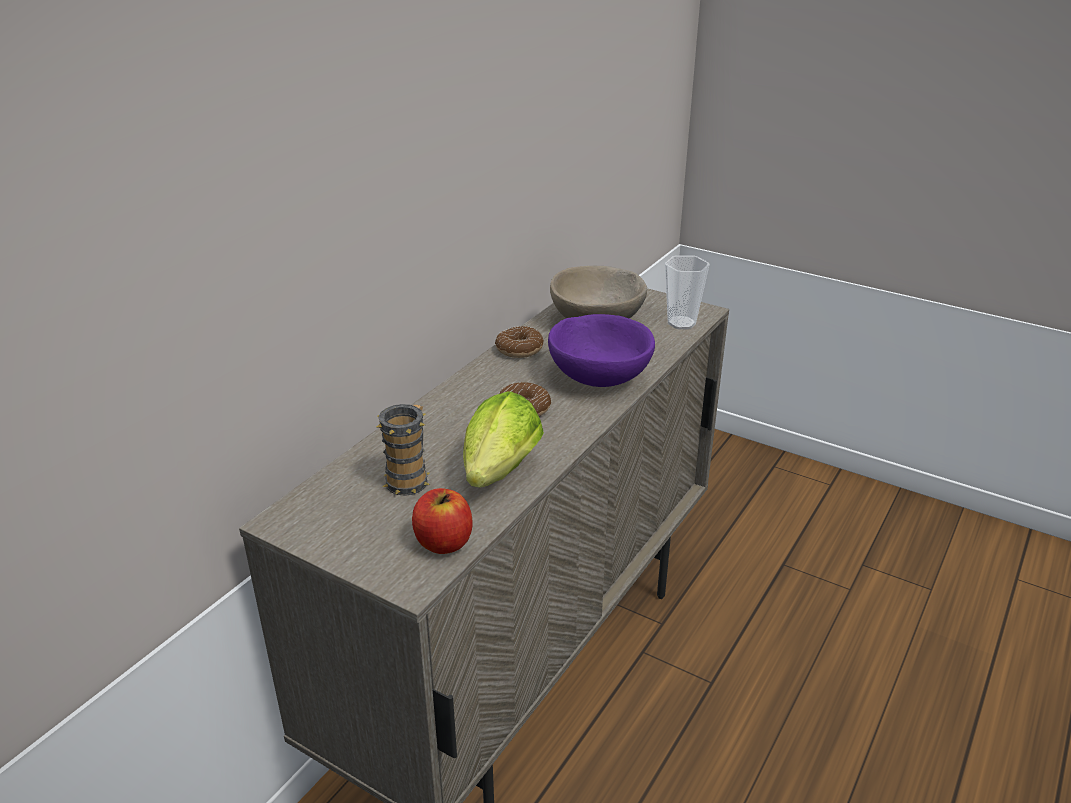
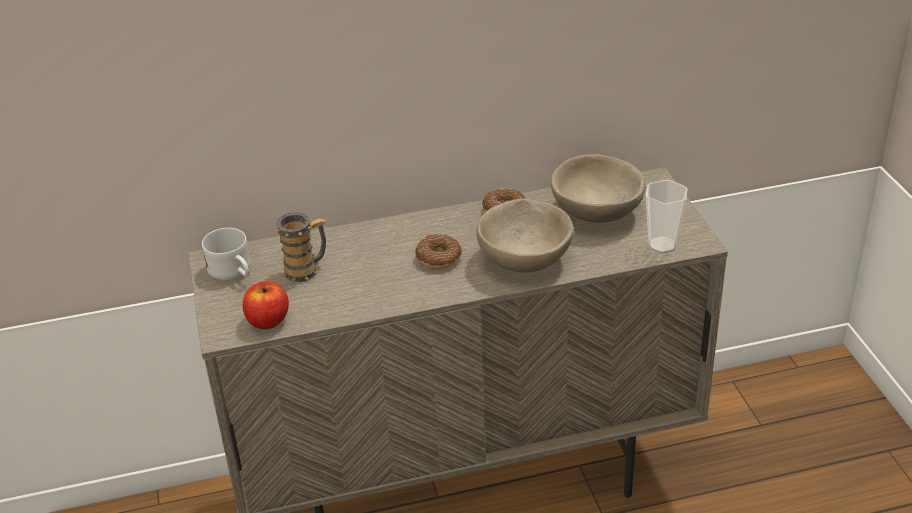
camera: 45 degrees right, 5 degrees up
lettuce [463,391,544,488] -> none
purple bowl [548,314,655,387] -> beige bowl [476,199,574,273]
none -> white mug [202,228,251,281]

